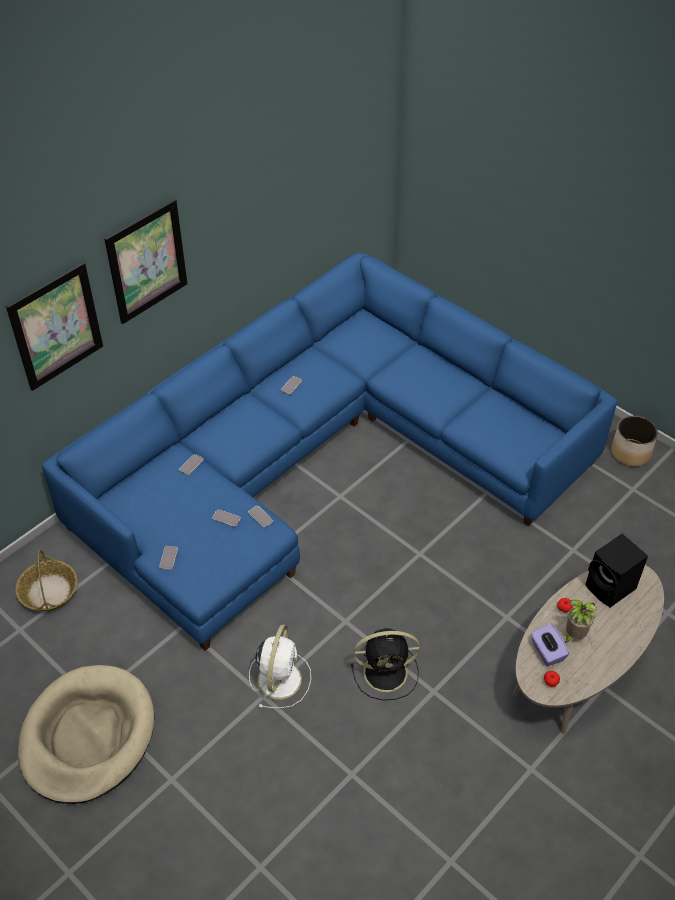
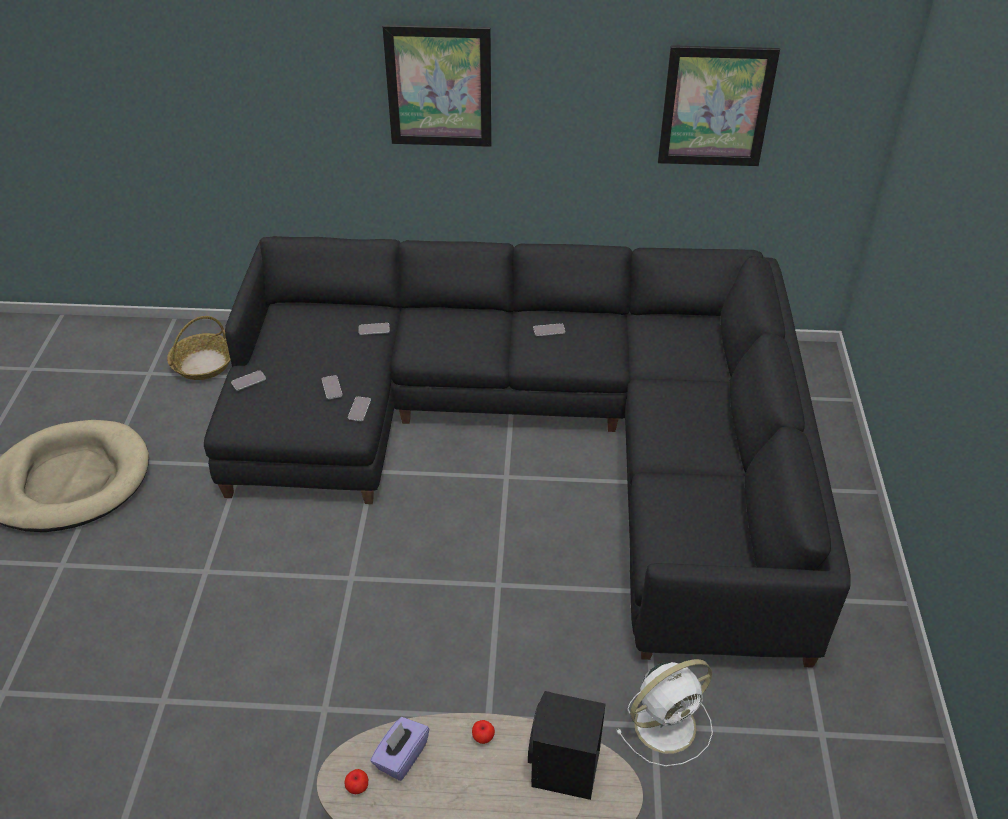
camera: 50 degrees right, 5 degrees down
picture [6,262,103,391] -> picture moved to [658,45,780,166]
blue sofa [42,252,617,651] -> black sofa [204,236,851,668]
white fan [249,624,311,709] -> white fan moved to [616,659,713,767]
black fan [351,628,420,700] -> none
potted plant [565,600,597,643] -> none
planter [611,416,658,467] -> none

